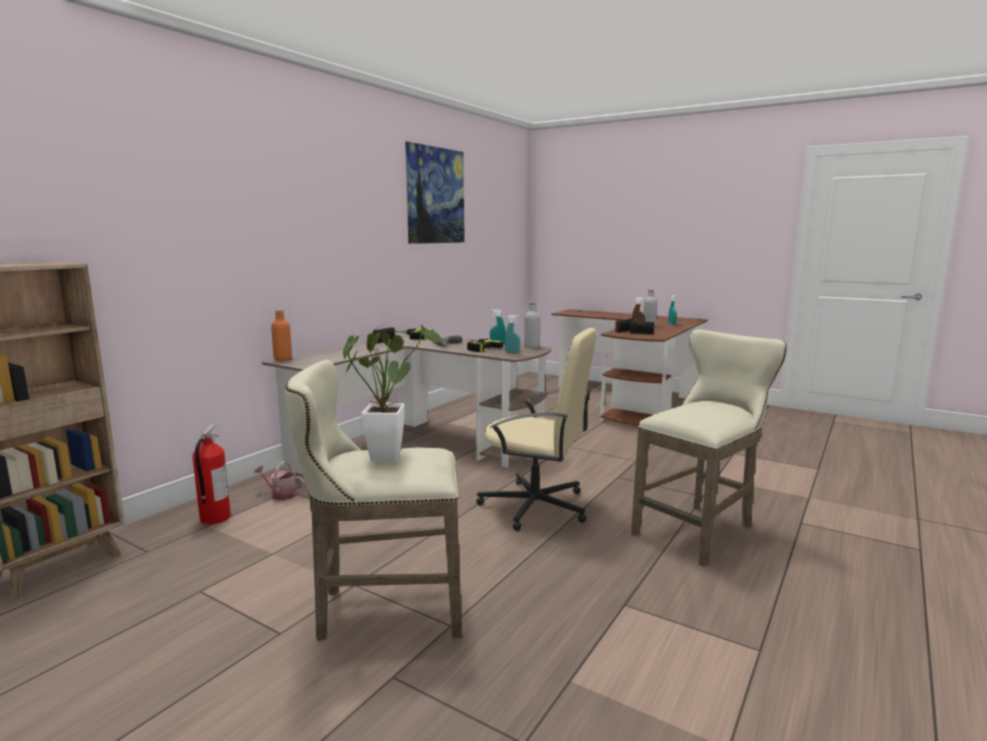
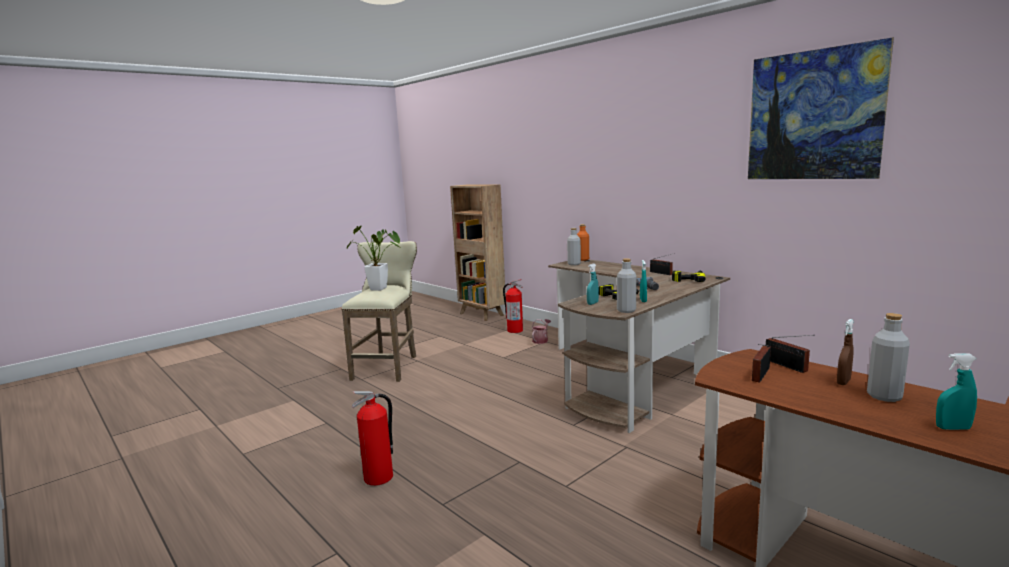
camera: 105 degrees right, 0 degrees up
beige office chair [476,328,597,531] -> none
beige stool [631,330,787,567] -> fire extinguisher [352,391,393,486]
none -> grey bottle [567,228,581,265]

